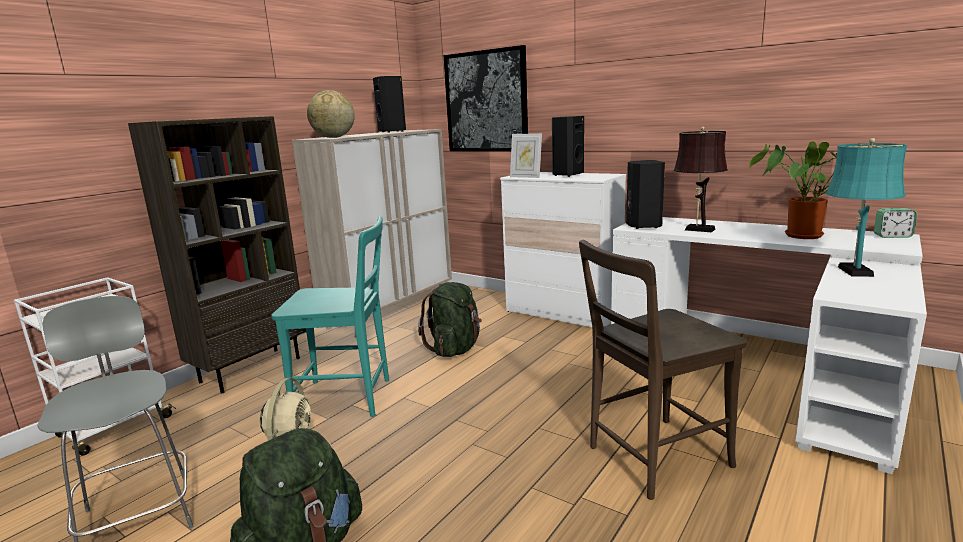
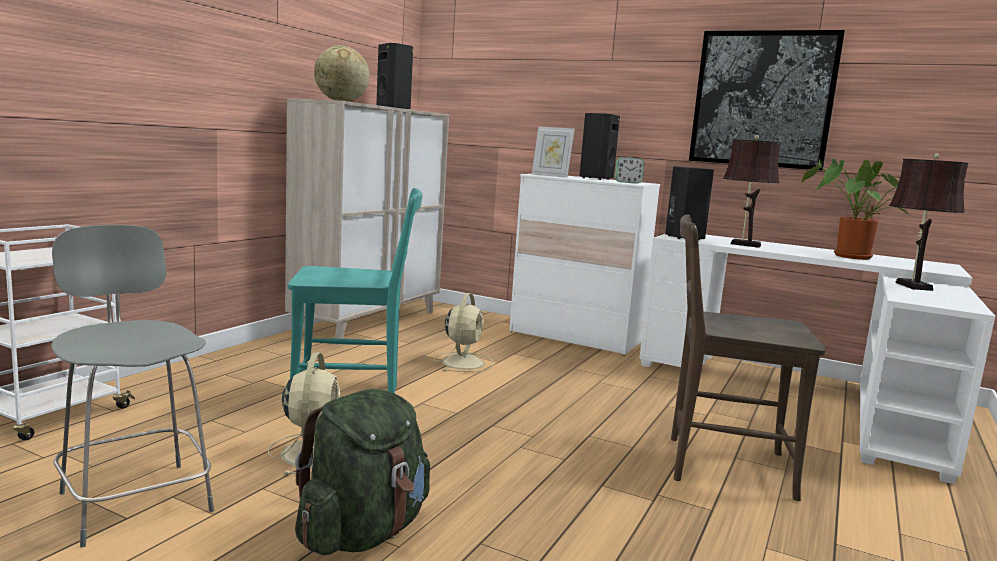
camera: 10 degrees left, 5 degrees down
brown bookcase [128,116,306,394] -> none
green backpack [418,282,482,357] -> beige fan [434,293,494,372]
picture [444,45,528,151] -> picture moved to [689,30,845,171]
brown chair [579,240,747,500] -> brown chair turned 45 degrees clockwise [671,214,826,501]
turquoise table lamp [826,138,908,277] -> brown table lamp [889,154,968,291]
alarm clock [874,208,917,238] -> alarm clock moved to [615,157,645,184]

